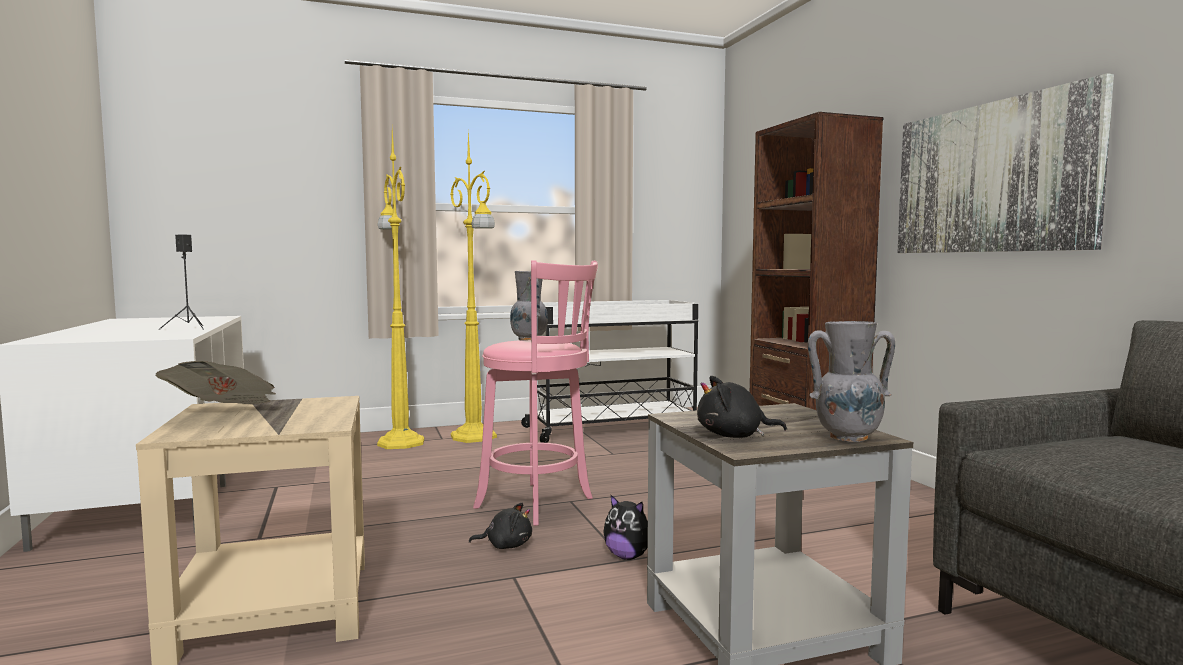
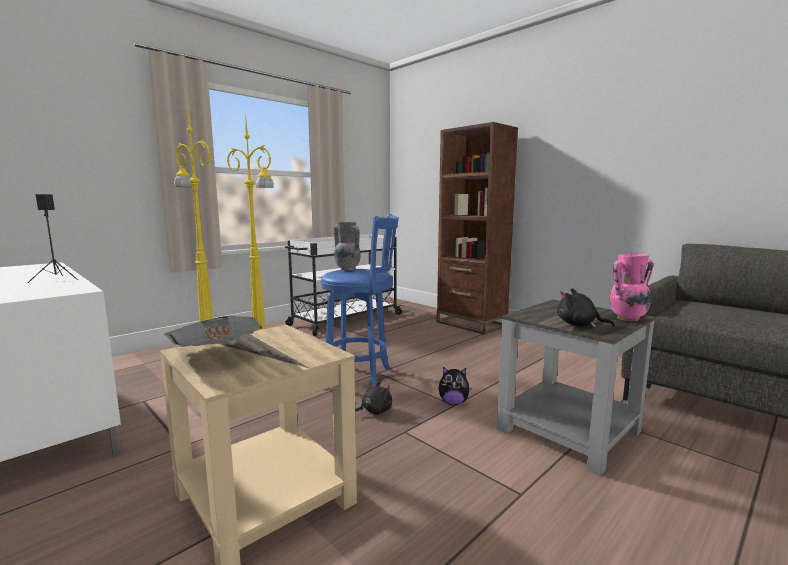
camera: 25 degrees left, 5 degrees up
pink stool [473,260,598,526] -> blue stool [321,214,399,388]
black plush toy [697,376,787,438] -> black plush toy turned 60 degrees clockwise [557,288,615,328]
grey vase [808,321,895,442] -> pink vase [610,253,653,321]
picture [897,73,1114,253] -> none

